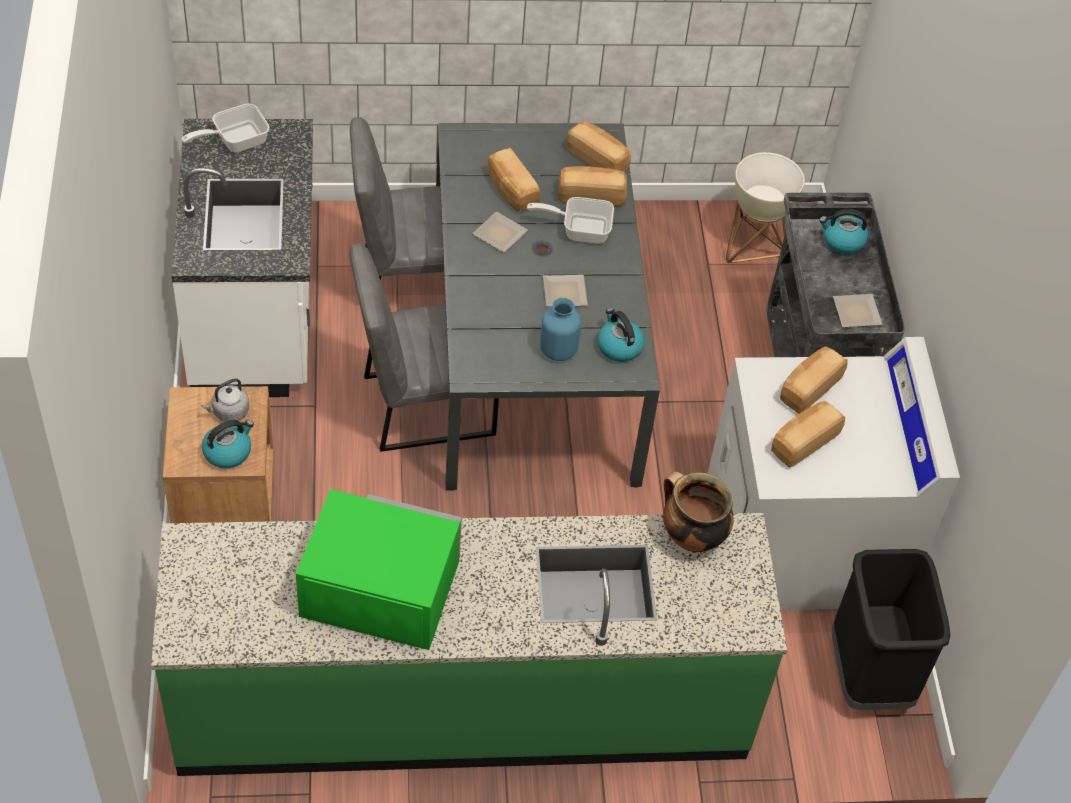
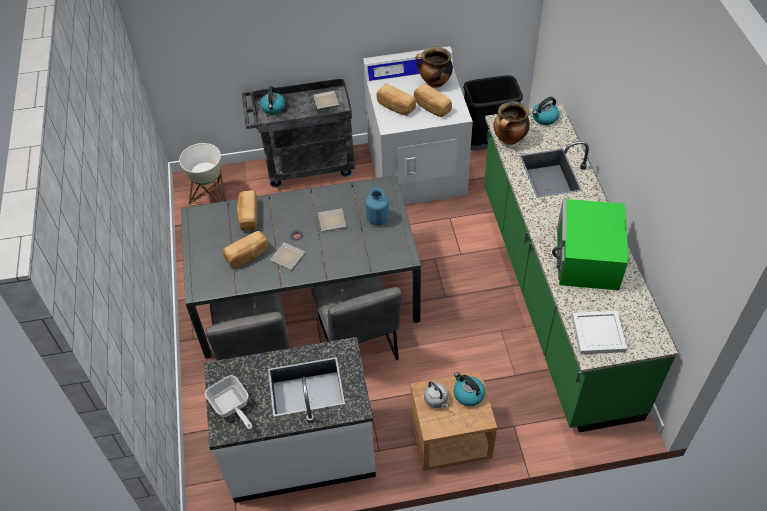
camera: 90 degrees left, 0 degrees up
frying pan [527,197,614,243] -> none
bread [566,121,631,172] -> none
kettle [597,308,645,362] -> kettle moved to [532,97,559,125]
none -> cooking pot [416,47,453,88]
none -> white tray [572,311,627,354]

